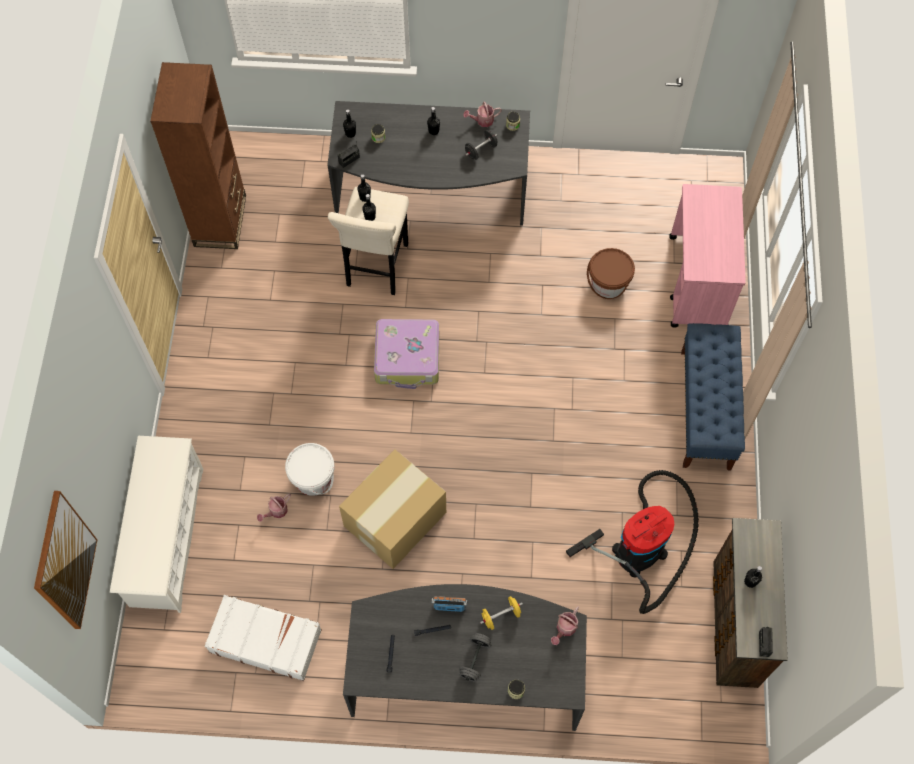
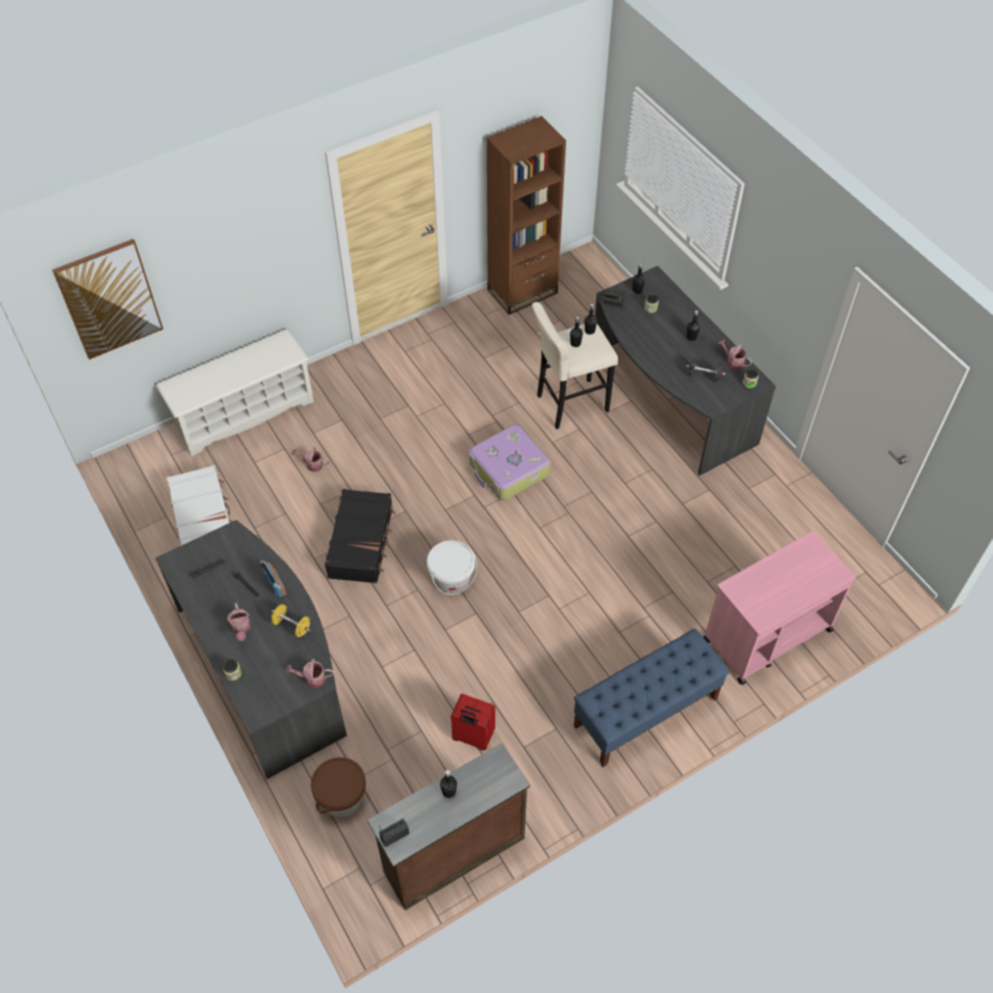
camera: 55 degrees right, 10 degrees down
white bucket [285,443,335,496] -> white bucket moved to [427,540,477,595]
cardboard box [339,449,446,569] -> black suitcase [325,489,395,583]
grey dumbbell [459,633,491,681] -> watering can [227,603,251,641]
vacuum cleaner [566,470,699,614] -> red suitcase [451,694,495,750]
brown bucket [587,248,635,299] -> brown bucket moved to [311,757,366,817]

